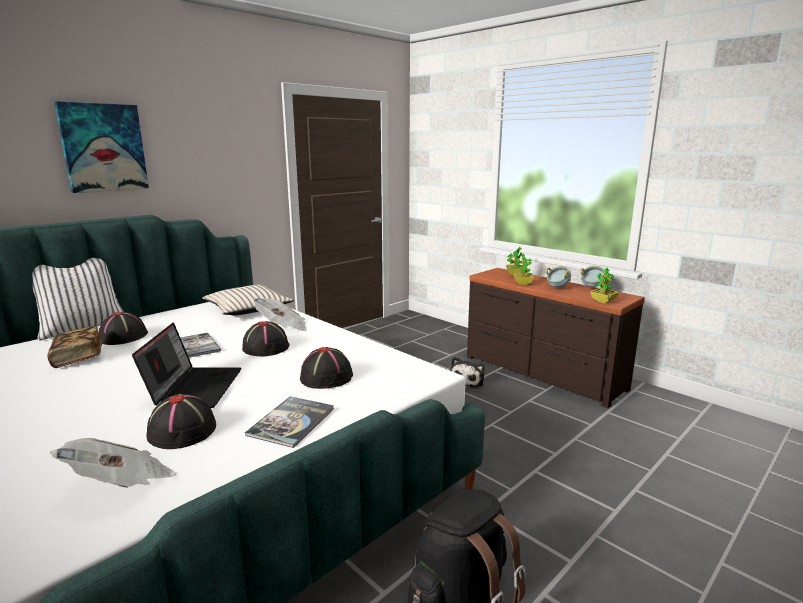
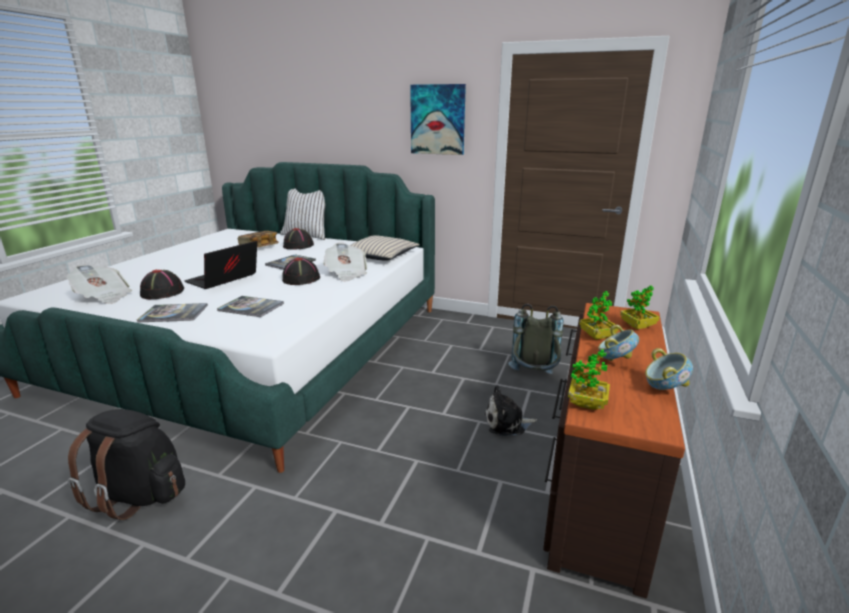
camera: 65 degrees right, 5 degrees up
picture [54,101,149,193] -> picture moved to [410,84,466,155]
laptop [132,323,242,408] -> laptop turned 150 degrees clockwise [184,241,257,289]
black hat [300,347,353,389] -> book [217,296,284,317]
none -> grey backpack [508,304,563,374]

